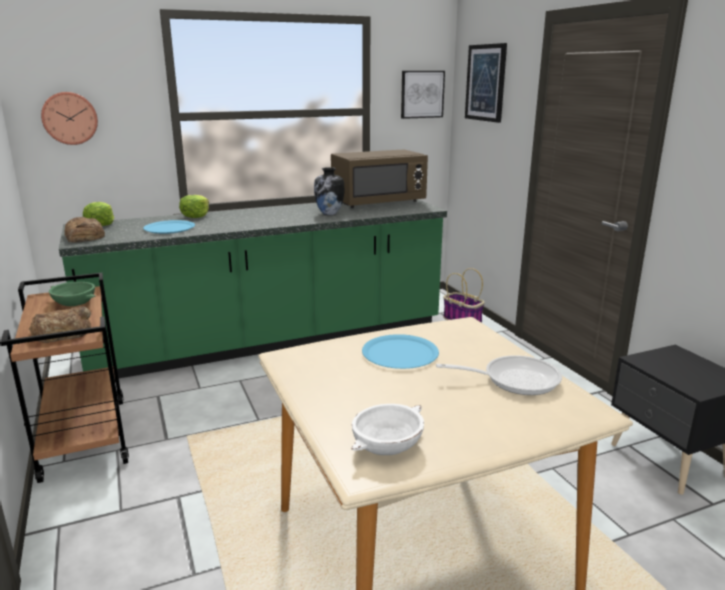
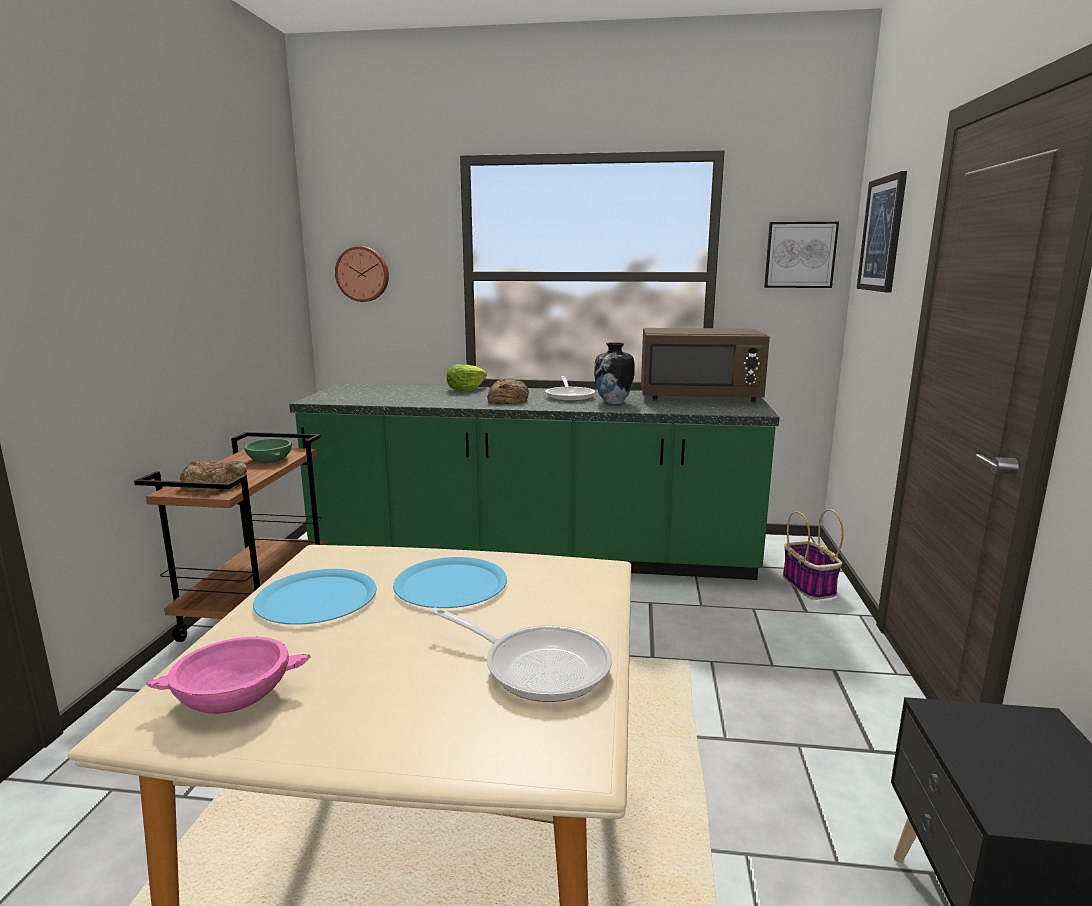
camera: 30 degrees right, 5 degrees down
bread [65,217,105,243] -> bread moved to [487,378,529,404]
lettuce [83,202,114,226] -> none
blue plate [143,220,195,234] -> blue plate moved to [253,569,377,625]
white bowl [351,404,424,455] -> pink bowl [146,637,310,714]
none -> frying pan [546,376,595,401]

